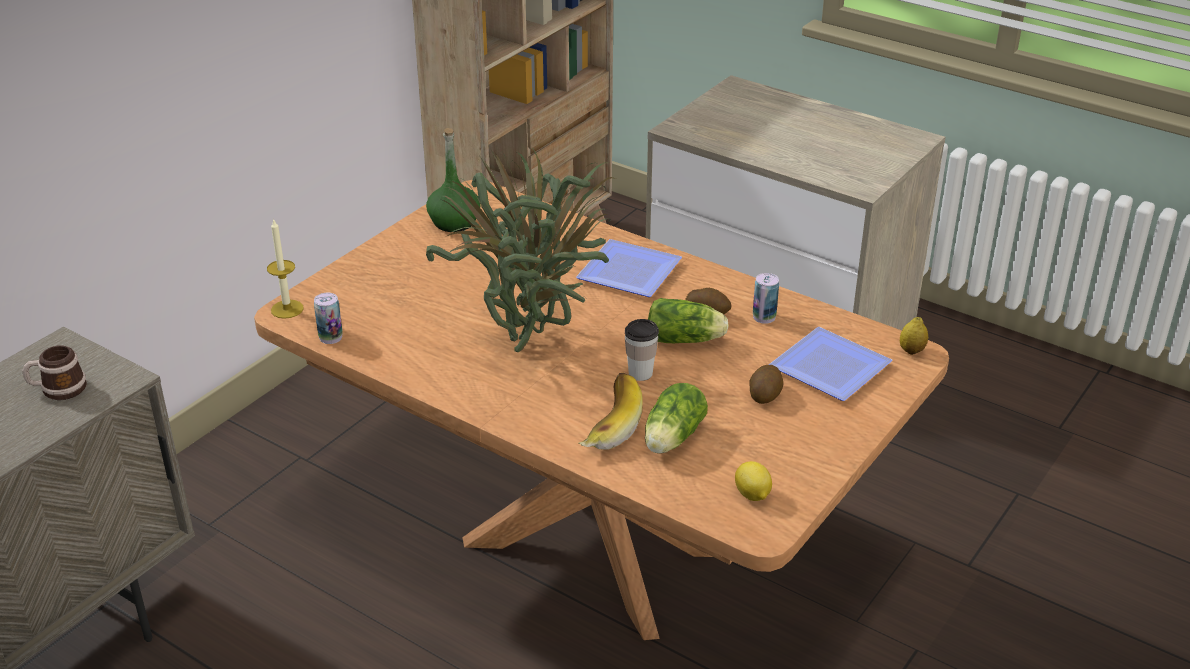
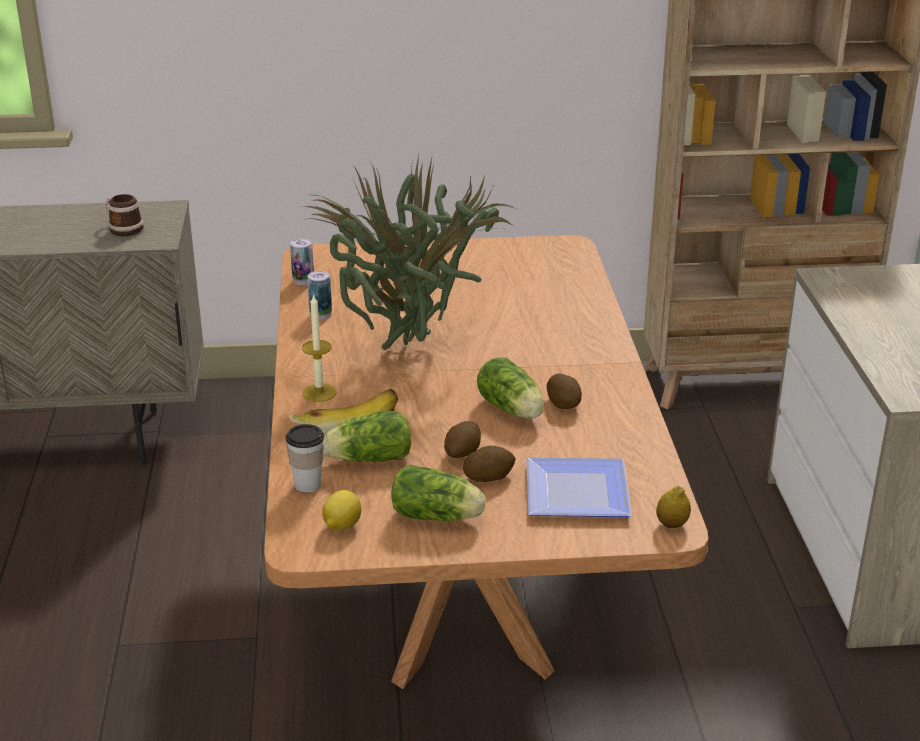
camera: 50 degrees right, 5 degrees down
candle [267,218,304,319] -> candle moved to [302,294,337,402]
green bottle [426,128,481,232] -> none
plate [576,239,682,297] -> none
cup [625,319,659,381] -> cup moved to [286,424,324,493]
can [753,273,779,324] -> can moved to [307,271,332,319]
none -> lettuce [391,465,486,521]
none -> potato [444,421,481,458]

